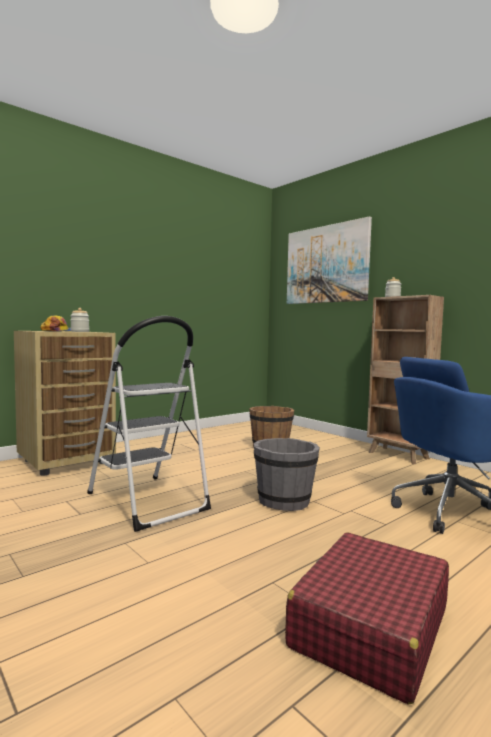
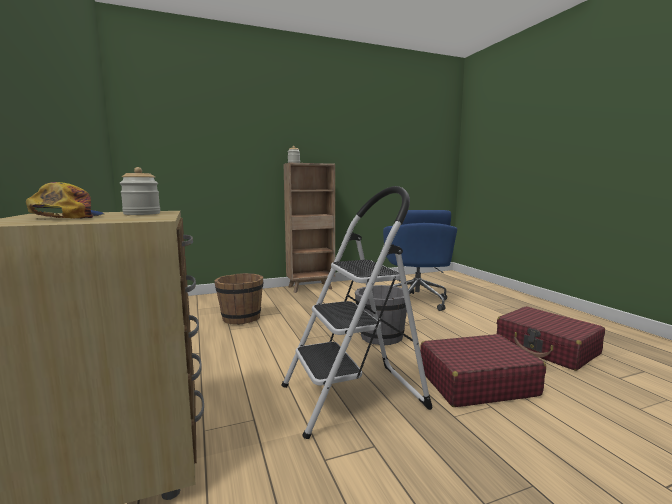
camera: 70 degrees left, 5 degrees up
picture [287,216,372,304] -> none
none -> red suitcase [420,334,546,407]

